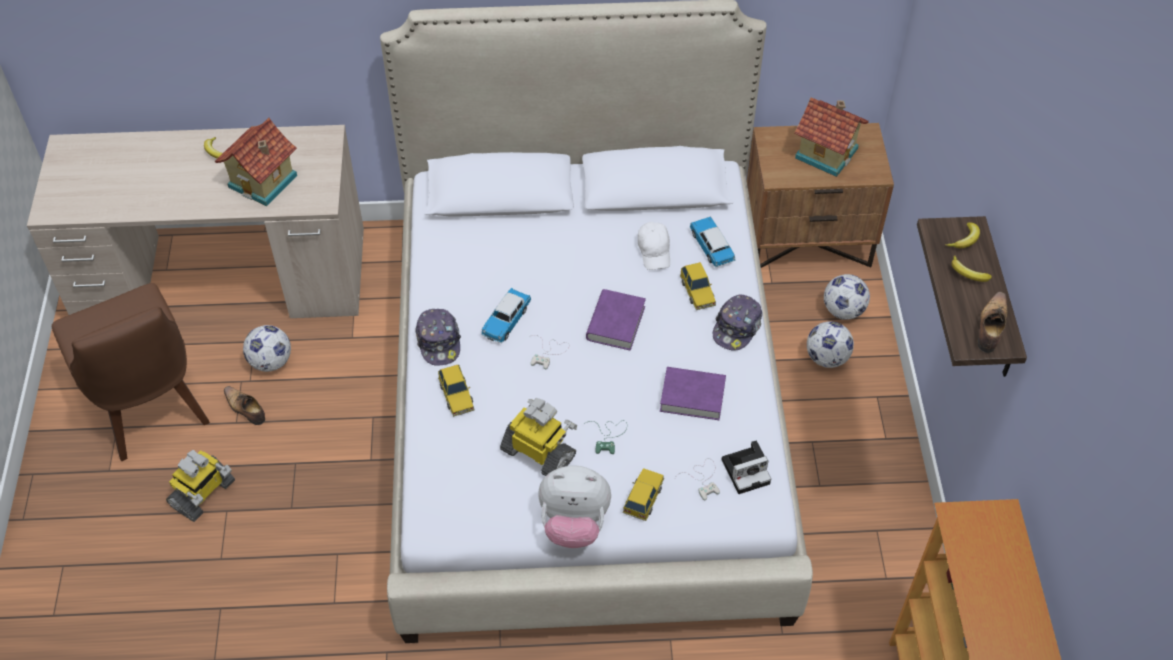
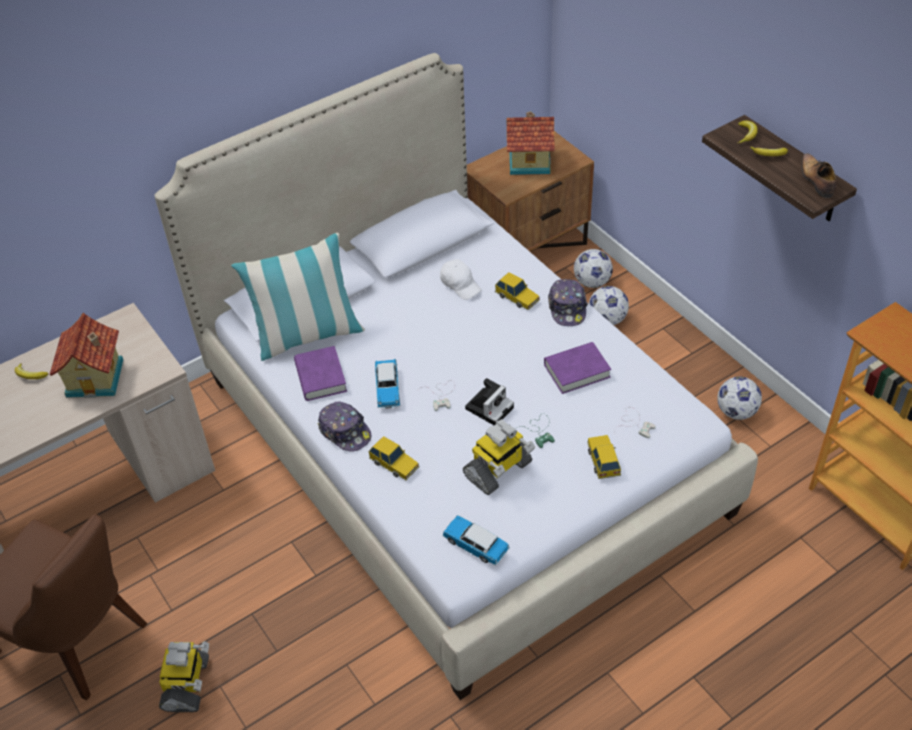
camera: 30 degrees left, 5 degrees down
shoe [224,386,265,425] -> none
football [243,325,291,372] -> football moved to [717,376,762,420]
toy robot [500,398,577,476] -> toy robot turned 135 degrees clockwise [463,419,535,495]
plush toy [538,466,611,548] -> none
purple book [586,289,646,350] -> purple book moved to [294,346,347,401]
toy car [689,217,735,267] -> toy car moved to [442,515,510,565]
camera [722,441,771,494] -> camera moved to [465,378,514,425]
none -> pillow [231,233,365,361]

